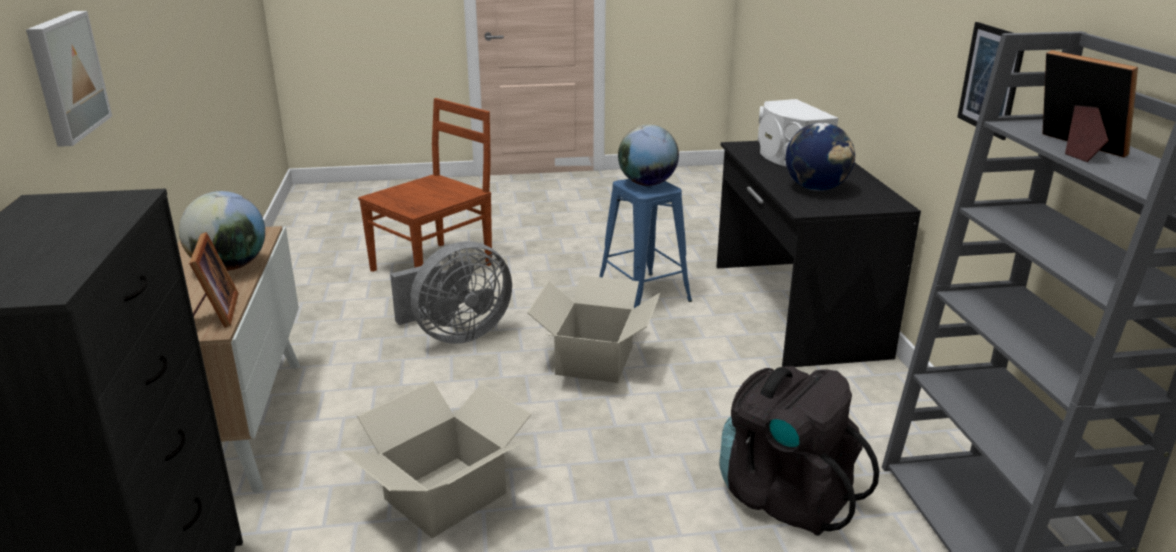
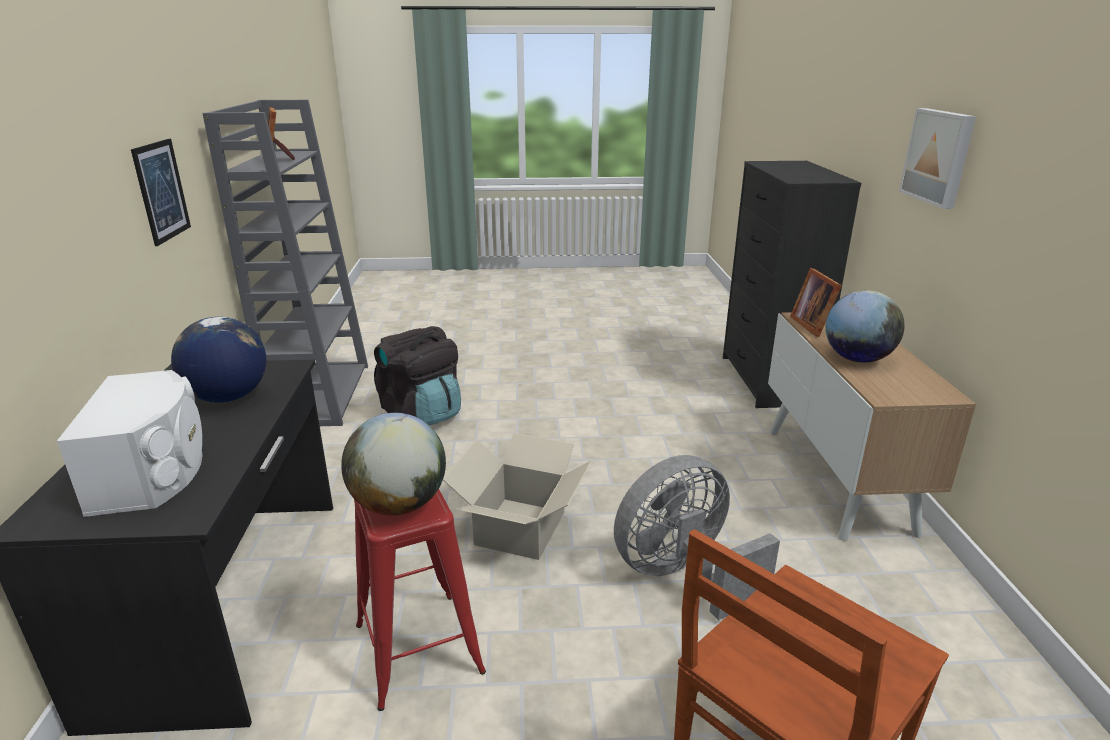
camera: 175 degrees left, 0 degrees up
cardboard box [342,381,532,538] -> none
blue stool [599,179,692,308] -> red stool [354,489,486,711]

